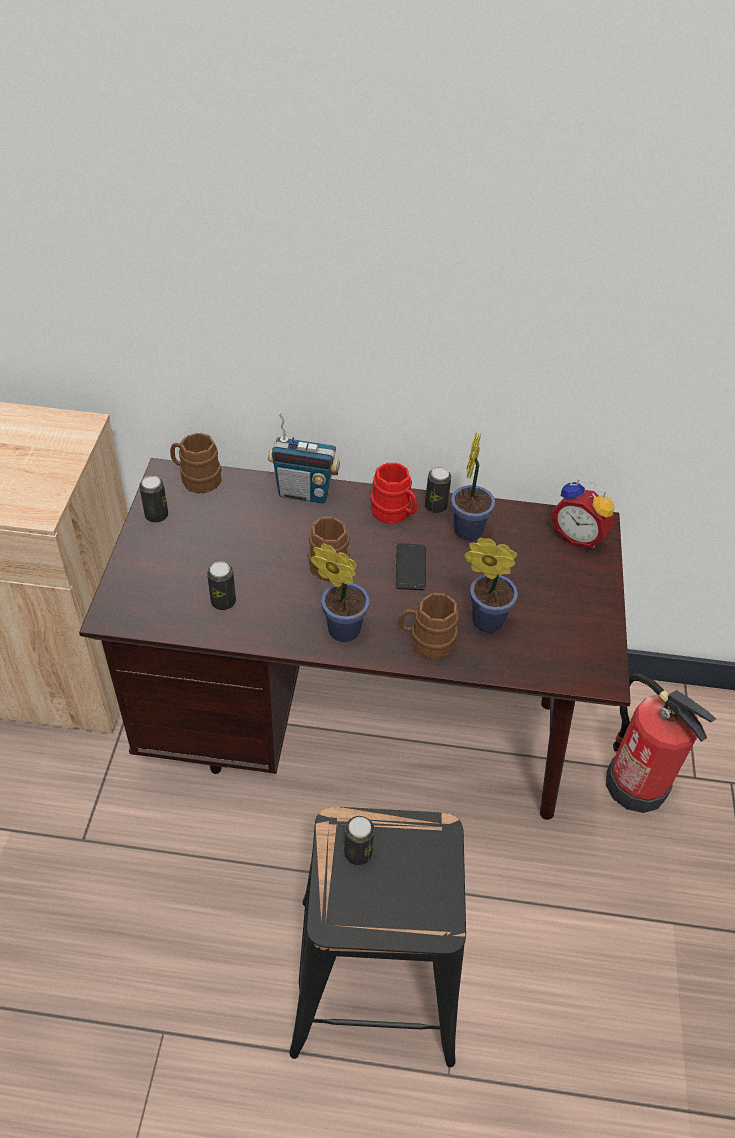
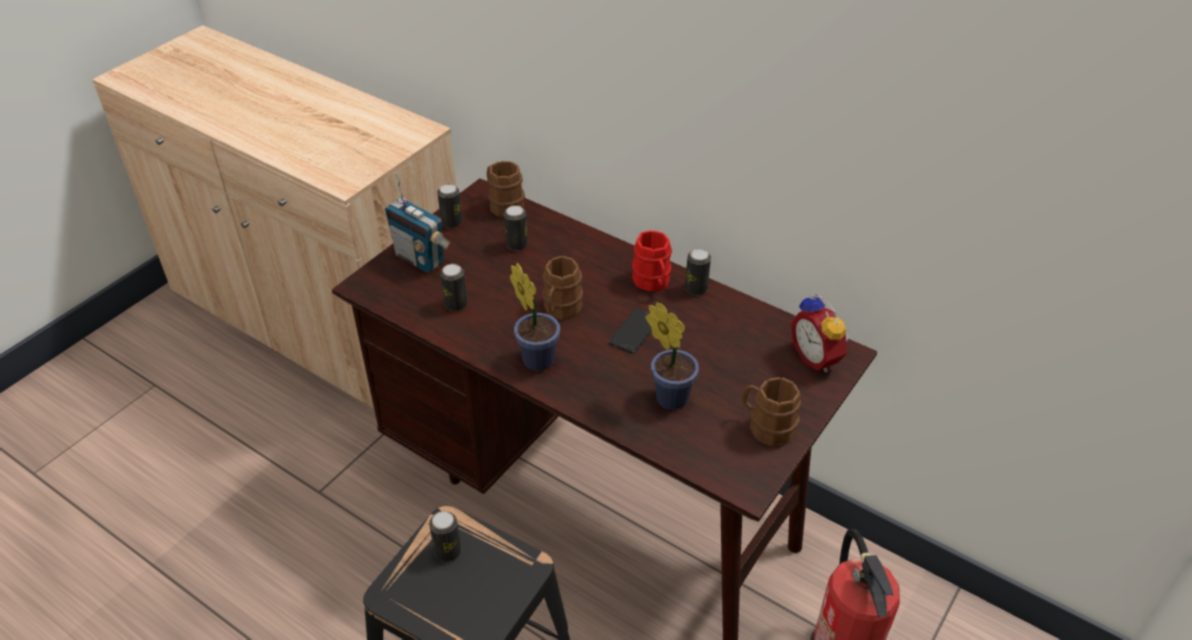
camera: 30 degrees right, 5 degrees down
radio [268,413,340,504] -> radio moved to [385,173,451,273]
brown mug [398,593,459,660] -> brown mug moved to [742,377,801,446]
potted plant [451,433,495,541] -> none
none -> can [504,205,528,251]

